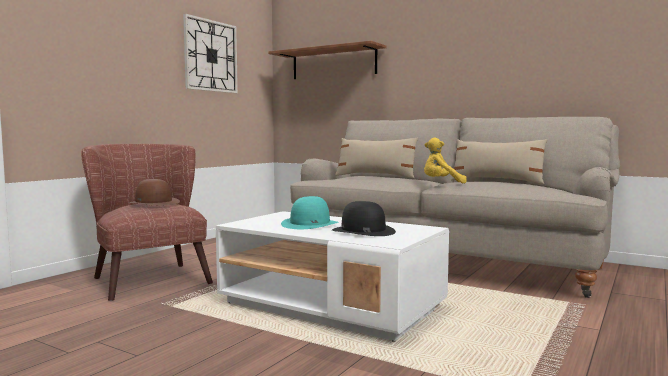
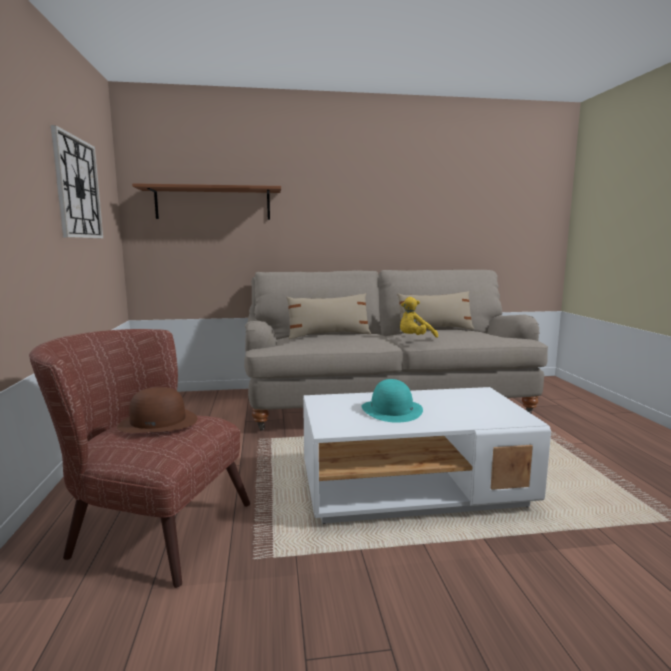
camera: 40 degrees left, 5 degrees up
black hat [332,201,396,236] -> none

